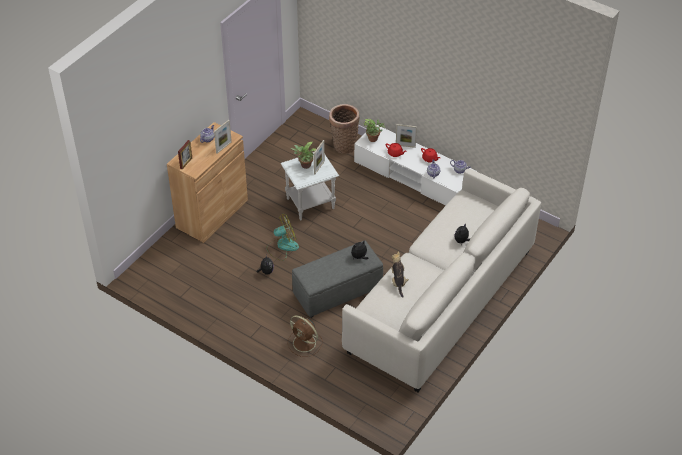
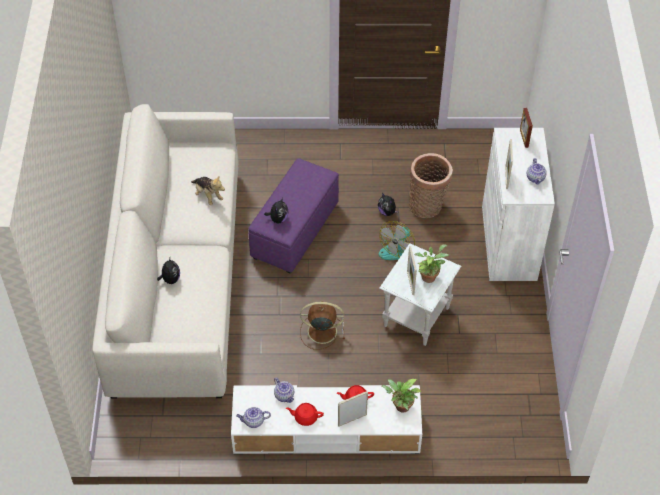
camera: 145 degrees right, 5 degrees up
brown cabinet [167,122,248,243] -> white cabinet [482,128,555,281]
brown fan [287,315,323,357] -> brown fan moved to [300,301,345,350]
grey ottoman [292,240,383,318] -> purple ottoman [248,158,339,274]
basket [329,104,360,154] -> basket moved to [409,153,453,218]

